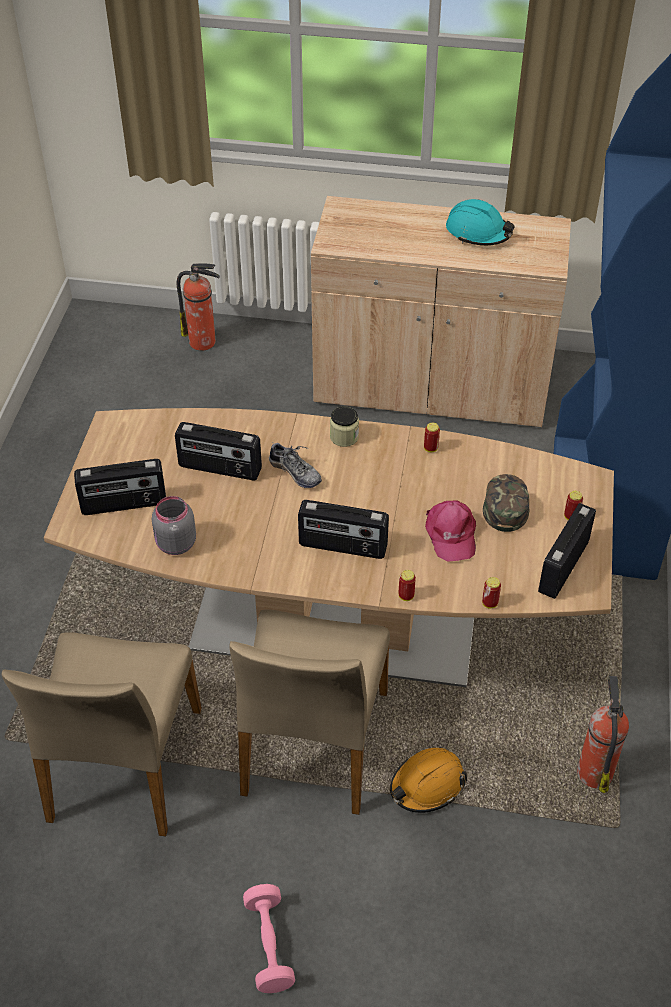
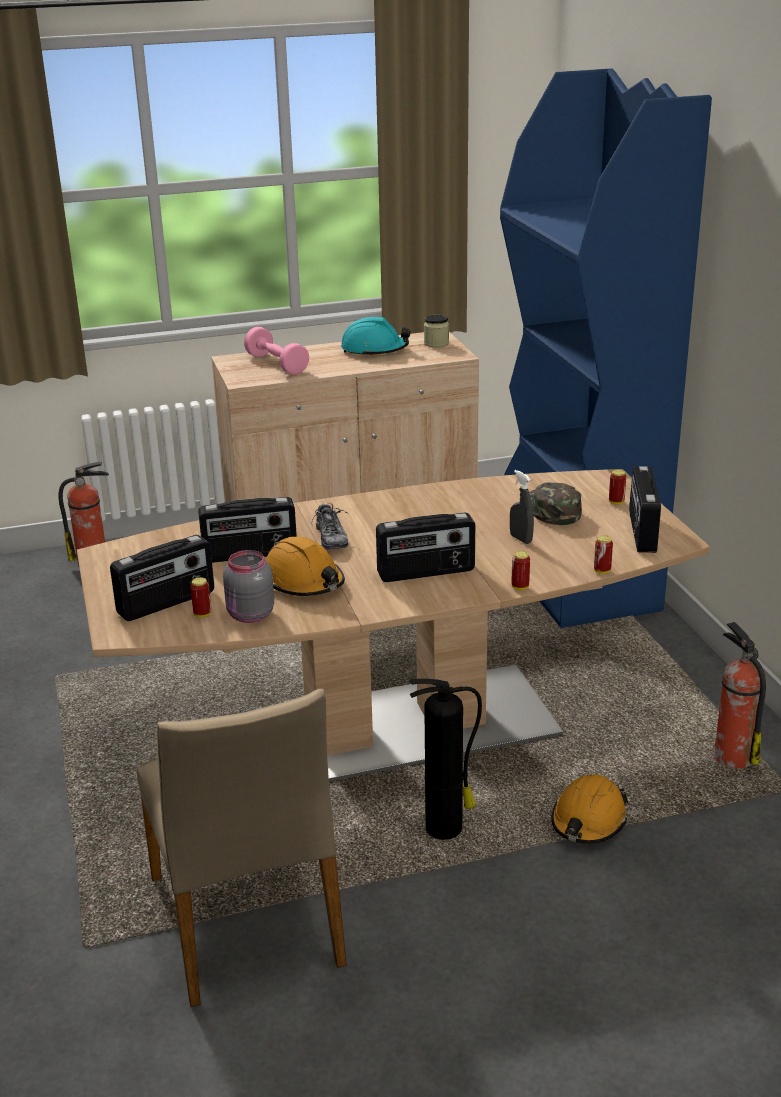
camera: 25 degrees left, 20 degrees down
beige chair [229,610,390,815] -> fire extinguisher [410,679,482,840]
pink dumbbell [243,884,295,993] -> pink dumbbell moved to [244,327,309,375]
shoe [269,441,322,488] -> shoe turned 60 degrees clockwise [311,502,349,549]
jar [330,407,359,447] -> jar moved to [424,315,449,347]
can [424,423,440,452] -> can moved to [190,577,211,618]
pink cap [425,500,476,562] -> grey spray bottle [510,470,534,544]
none -> orange hard hat [266,537,345,596]

